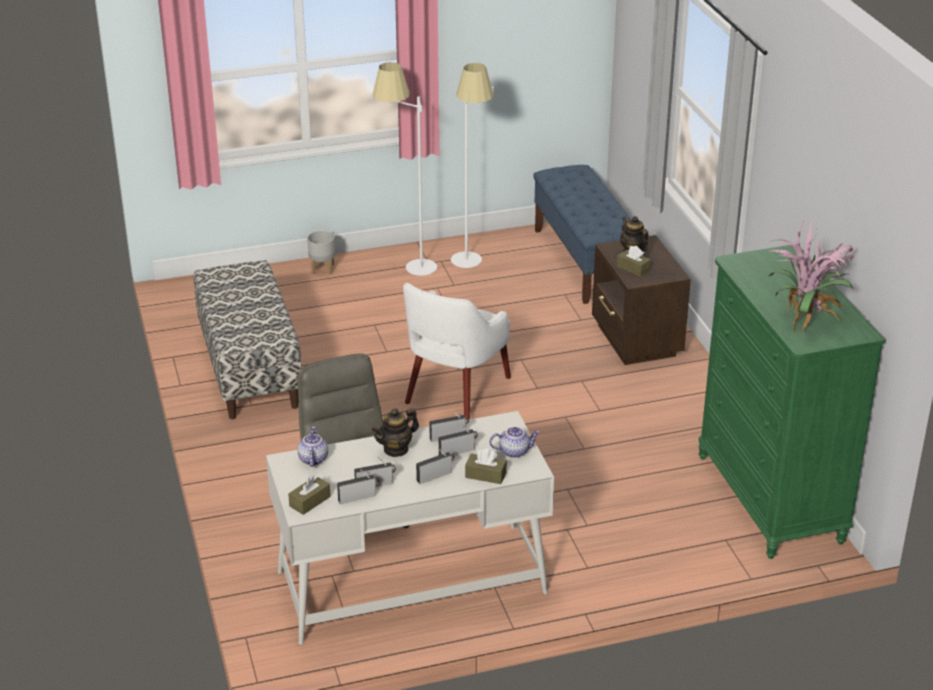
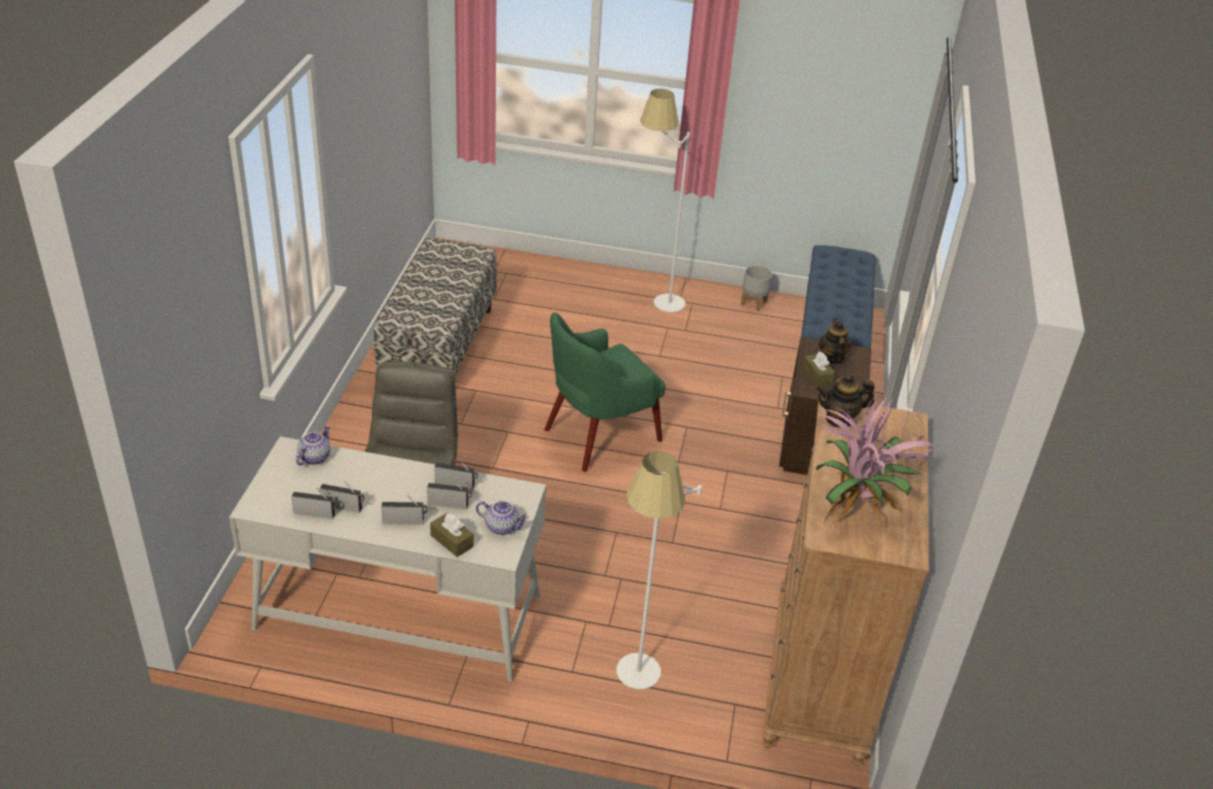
camera: 25 degrees right, 5 degrees up
brown tissue box [288,475,331,515] -> none
grey planter [307,230,335,274] -> grey planter moved to [741,265,772,311]
teapot [372,408,419,457] -> teapot moved to [816,374,875,428]
white armchair [403,283,511,420] -> green armchair [544,313,666,472]
white floor lamp [451,63,494,268] -> white floor lamp moved to [616,451,702,689]
green dresser [698,245,885,559] -> brown dresser [762,402,929,767]

